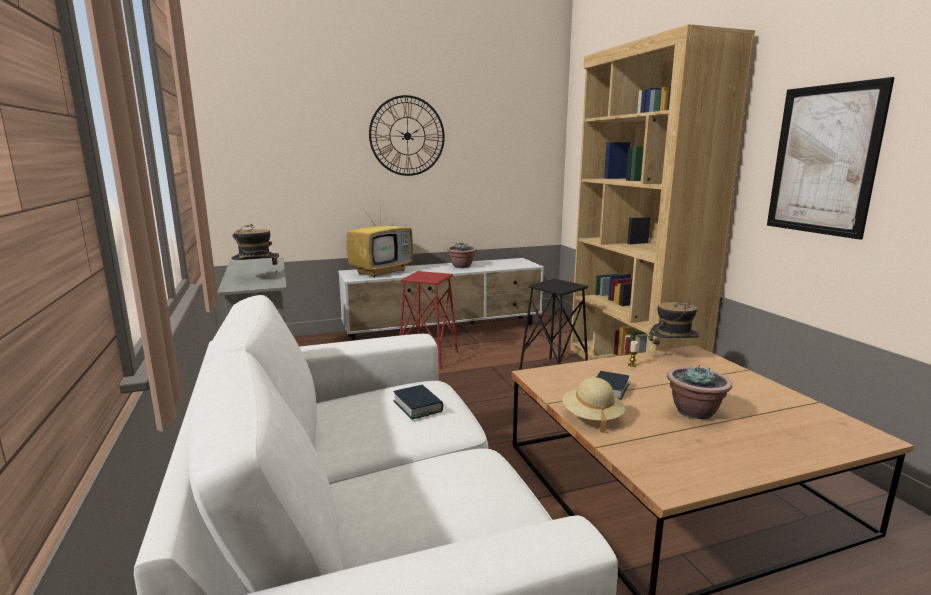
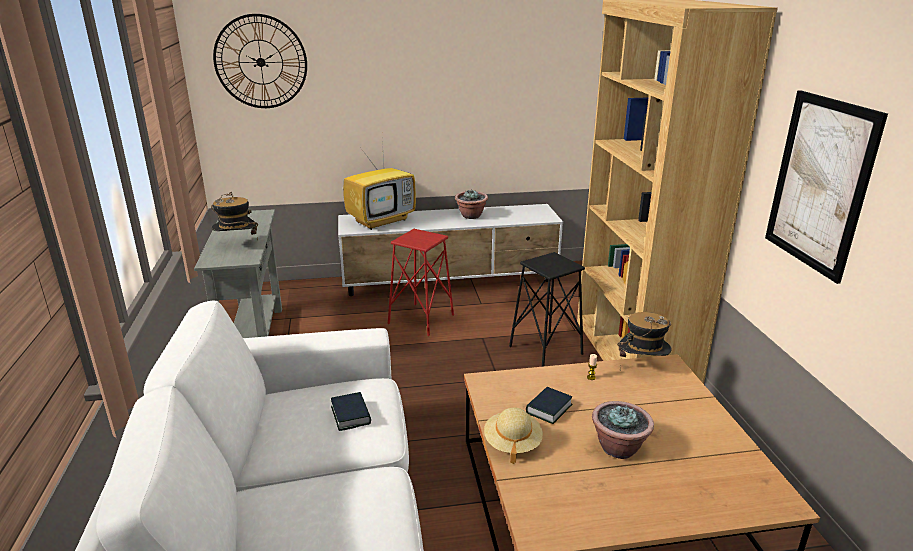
camera: 10 degrees right, 10 degrees up
wall clock [369,95,445,176] -> wall clock moved to [213,14,307,108]

